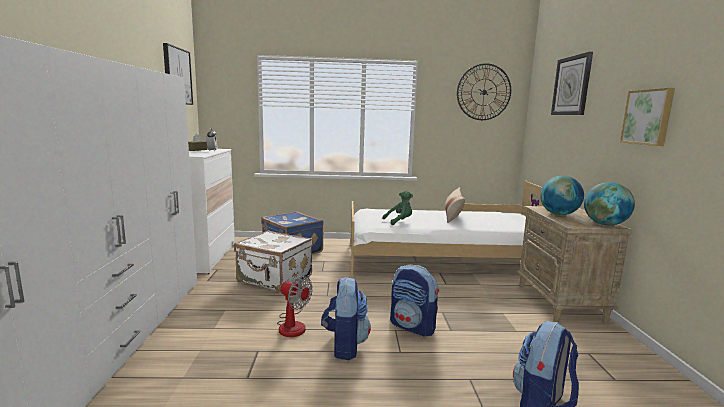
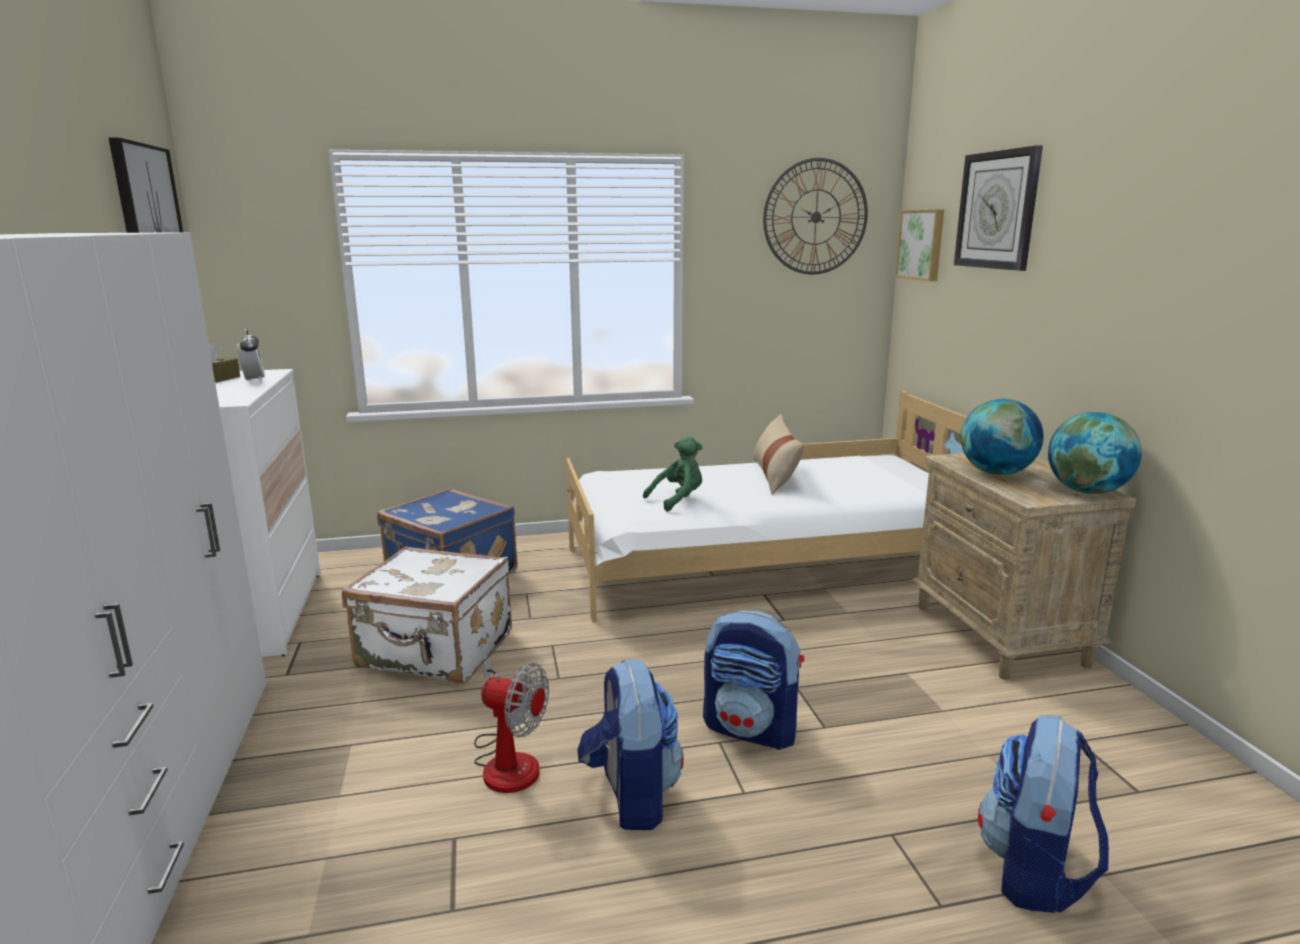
camera: 10 degrees left, 5 degrees up
picture [620,88,675,146] -> picture moved to [895,209,944,281]

